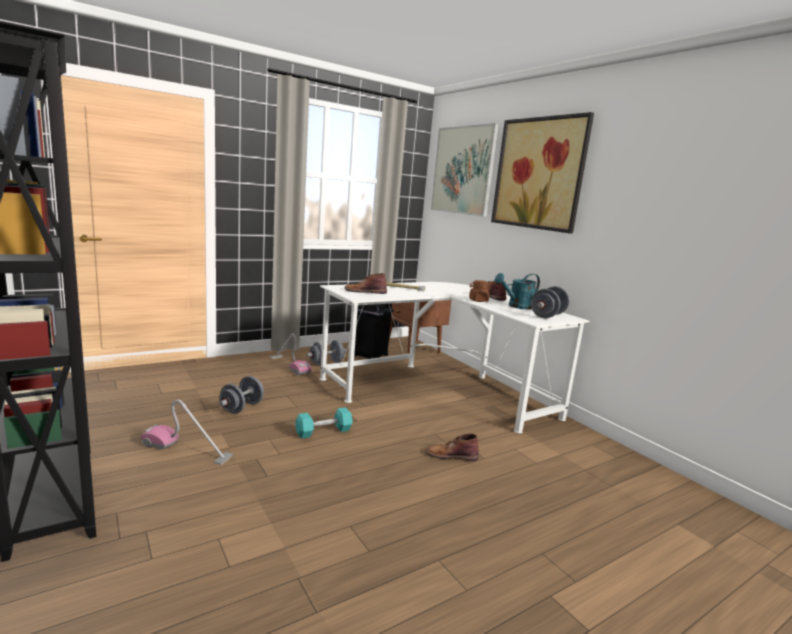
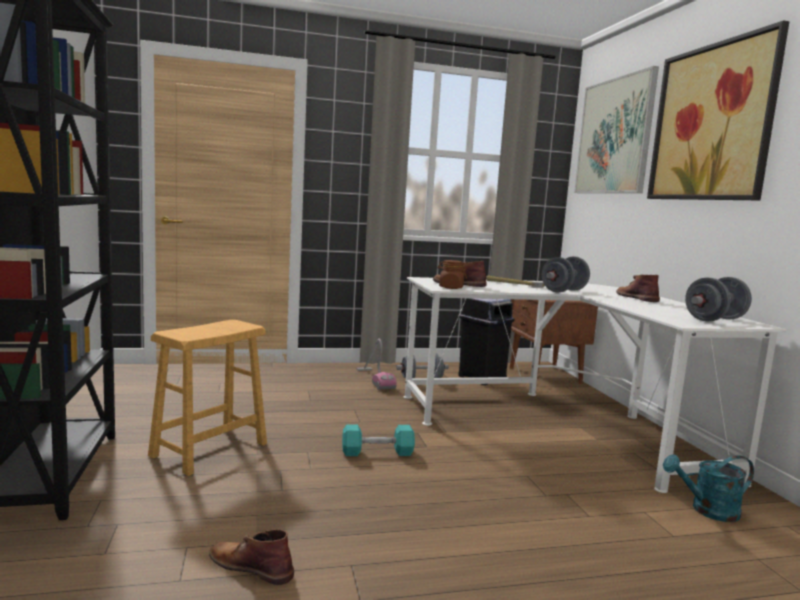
camera: 20 degrees right, 5 degrees down
vacuum cleaner [141,400,233,465] -> brown stool [148,320,267,476]
grey dumbbell [219,376,264,414] -> grey dumbbell moved to [542,257,590,292]
brown boot [426,433,479,461] -> brown boot moved to [209,529,294,585]
brown jar [469,280,491,302] -> brown jar moved to [437,260,467,289]
turquoise watering can [495,273,540,309] -> turquoise watering can moved to [663,454,754,522]

